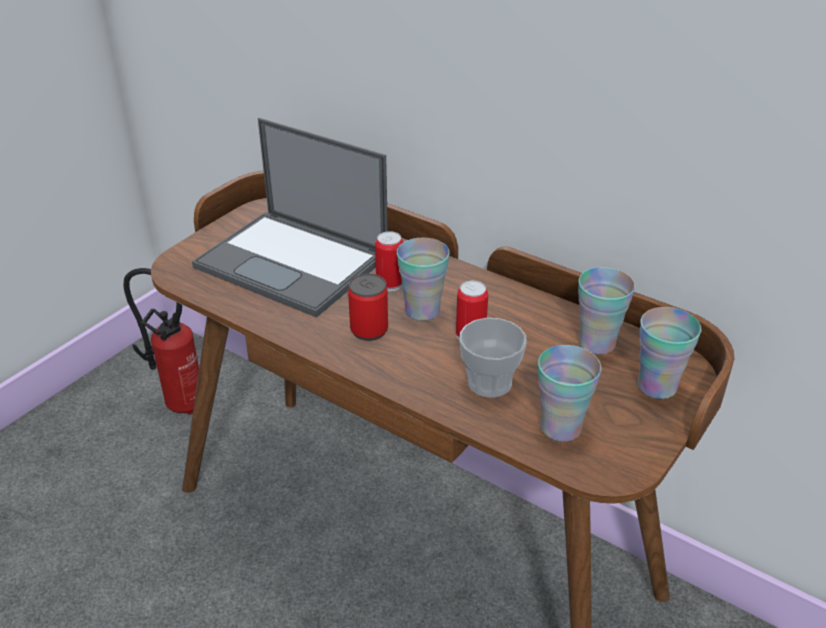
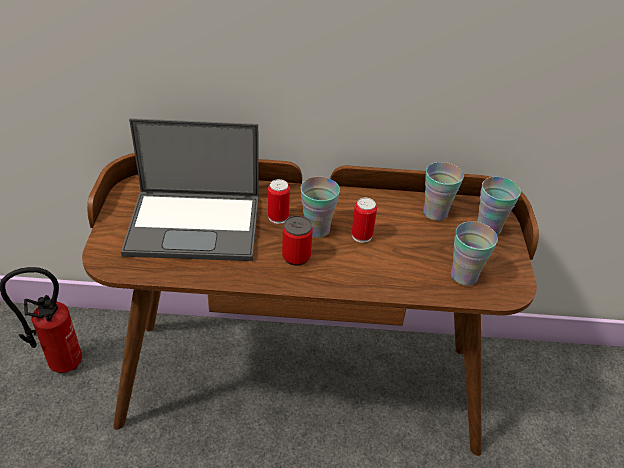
camera: 35 degrees left, 5 degrees up
cup [459,318,527,398] -> none

